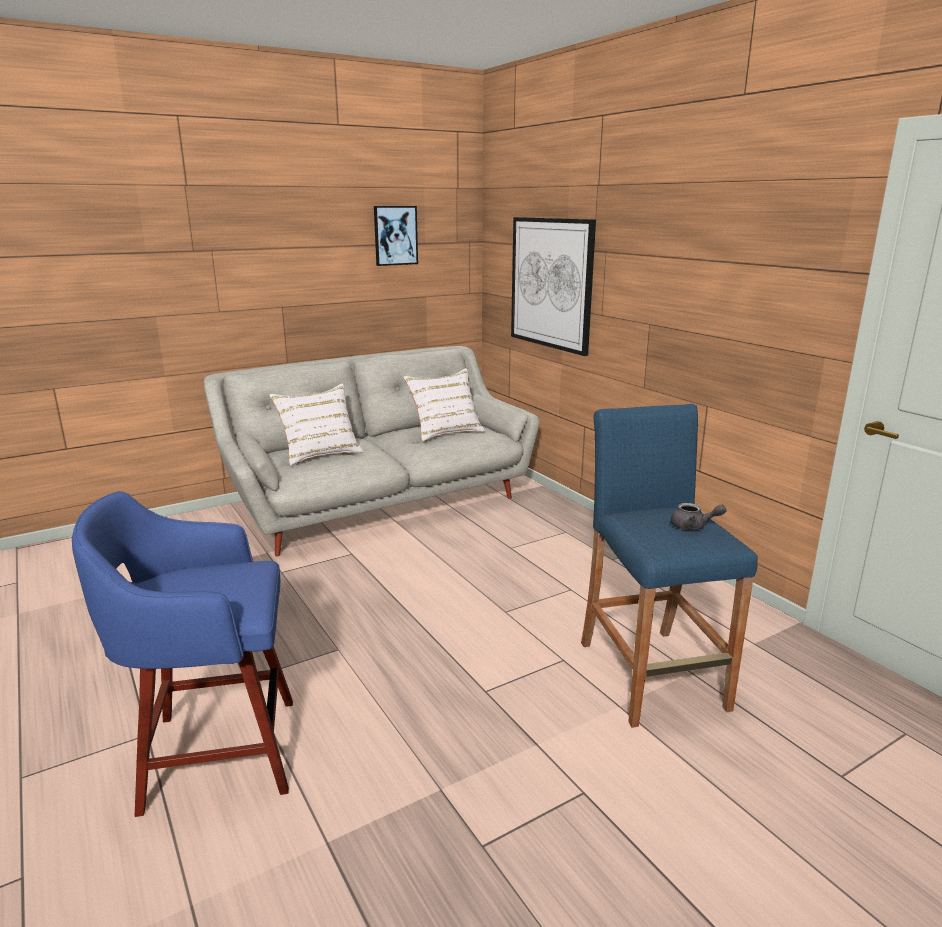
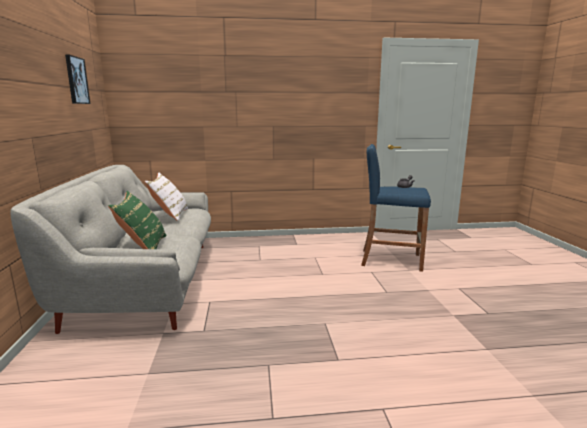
camera: 65 degrees left, 5 degrees down
blue stool [72,491,293,817] -> none
white pillow [269,383,364,466] -> green pillow [108,191,166,249]
picture [511,217,596,356] -> none

